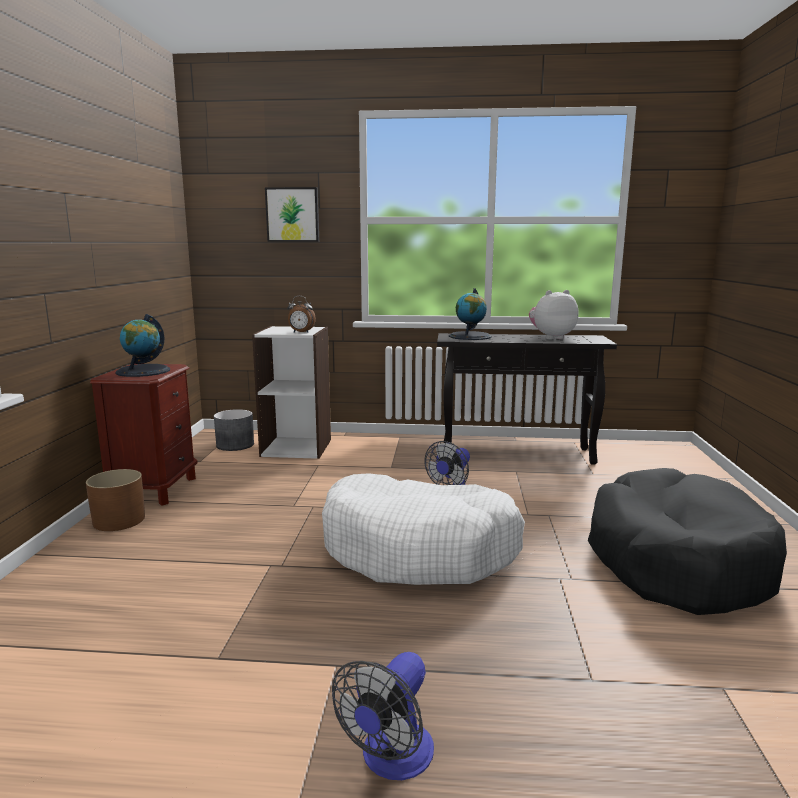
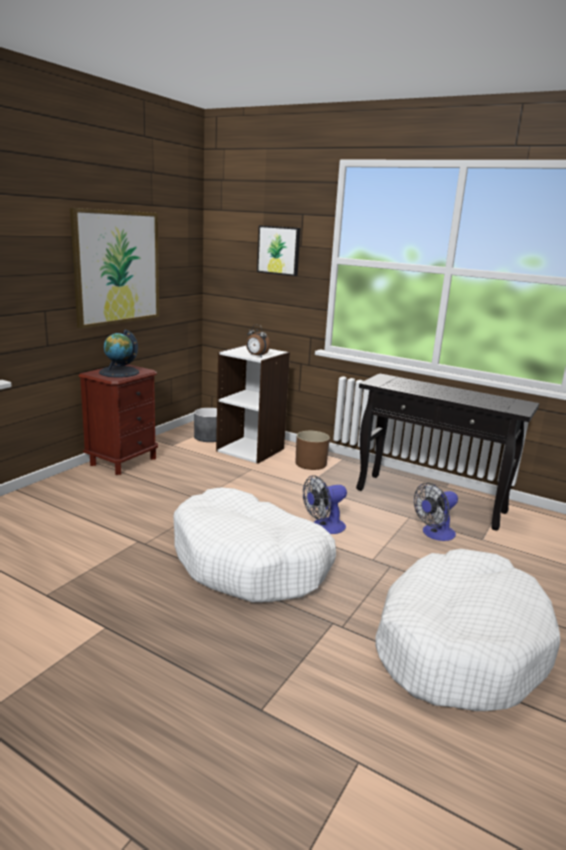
camera: 25 degrees right, 5 degrees up
brown planter [86,469,145,531] -> brown planter moved to [295,431,330,470]
fan [332,652,434,780] -> fan moved to [414,483,458,541]
globe [449,288,492,340] -> none
plush toy [529,290,579,339] -> none
black dog bed [588,468,787,615] -> white dog bed [375,549,560,711]
none -> picture [70,208,159,329]

